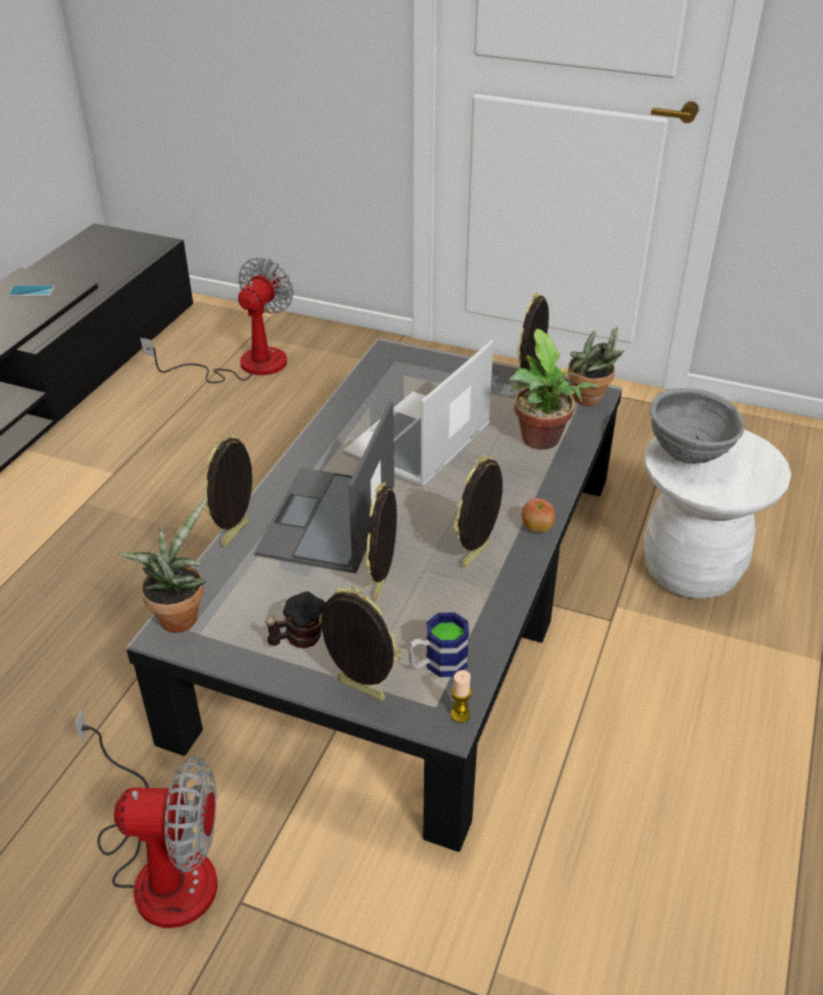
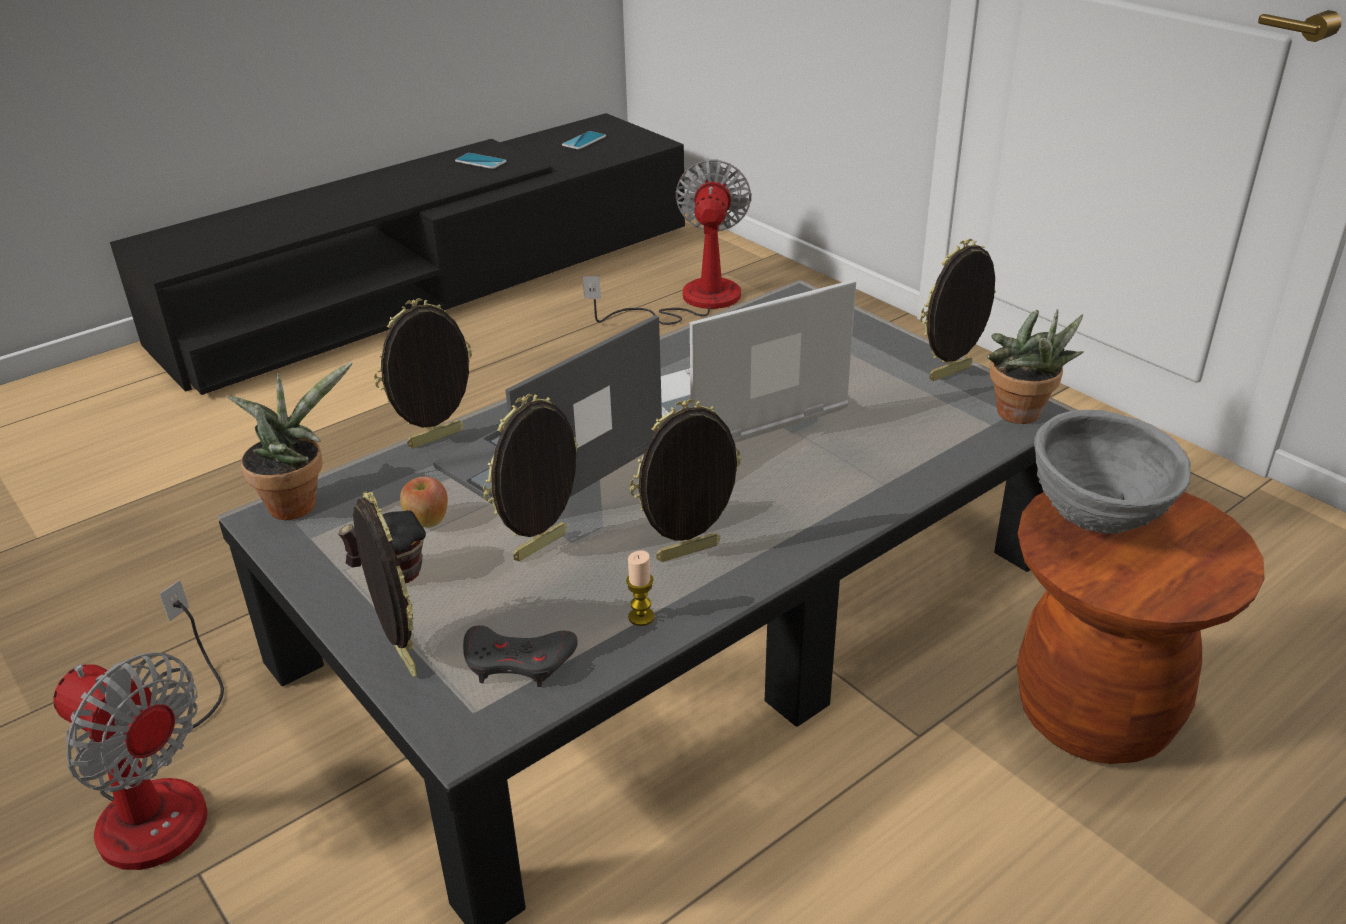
camera: 30 degrees right, 5 degrees down
fan [140,257,294,383] -> fan turned 45 degrees counterclockwise [583,159,752,325]
mug [408,612,469,677] -> grey game controller [463,625,578,687]
candle [451,670,472,723] -> candle moved to [626,551,655,626]
potted plant [509,329,599,450] -> none
apple [522,498,555,533] -> apple moved to [400,477,448,528]
white stool [643,430,791,599] -> brown stool [1017,492,1265,764]
none -> phone [562,131,606,150]

